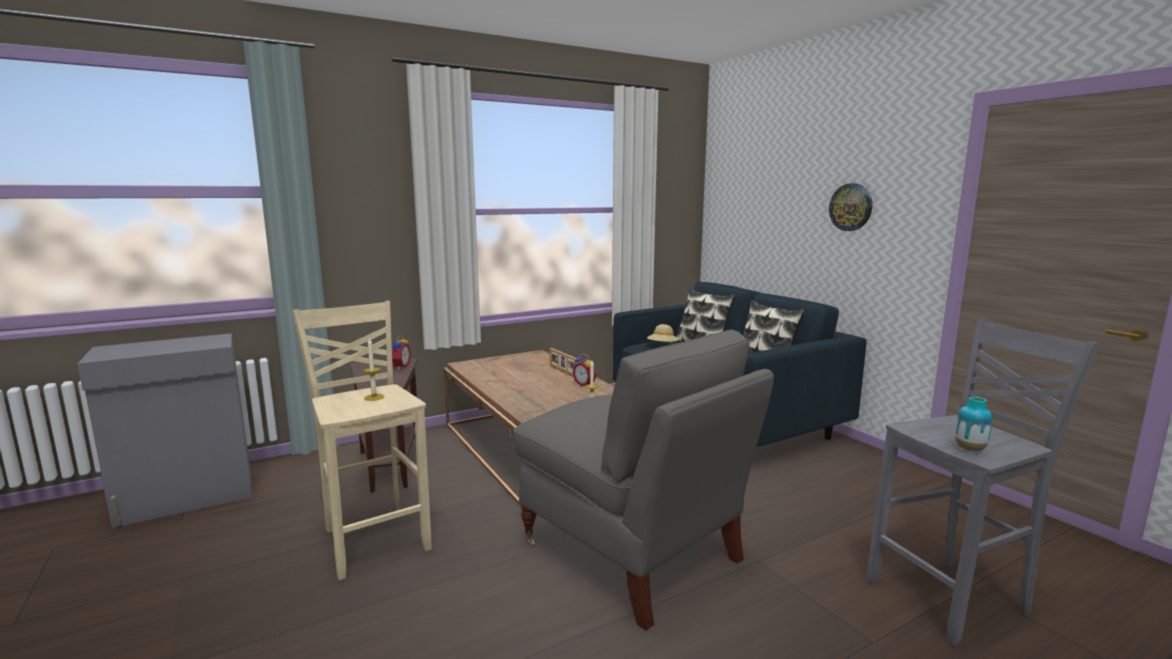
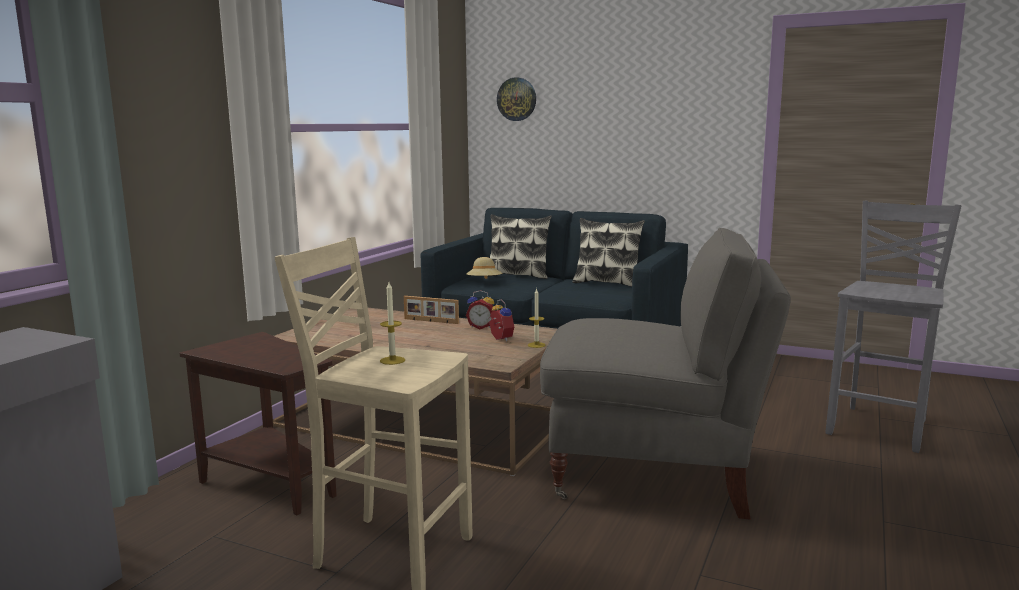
camera: 35 degrees left, 0 degrees up
alarm clock [392,335,411,370] -> alarm clock moved to [488,299,514,341]
wall clock [829,183,872,231] -> wall clock moved to [497,77,536,121]
vase [955,397,992,451] -> none

